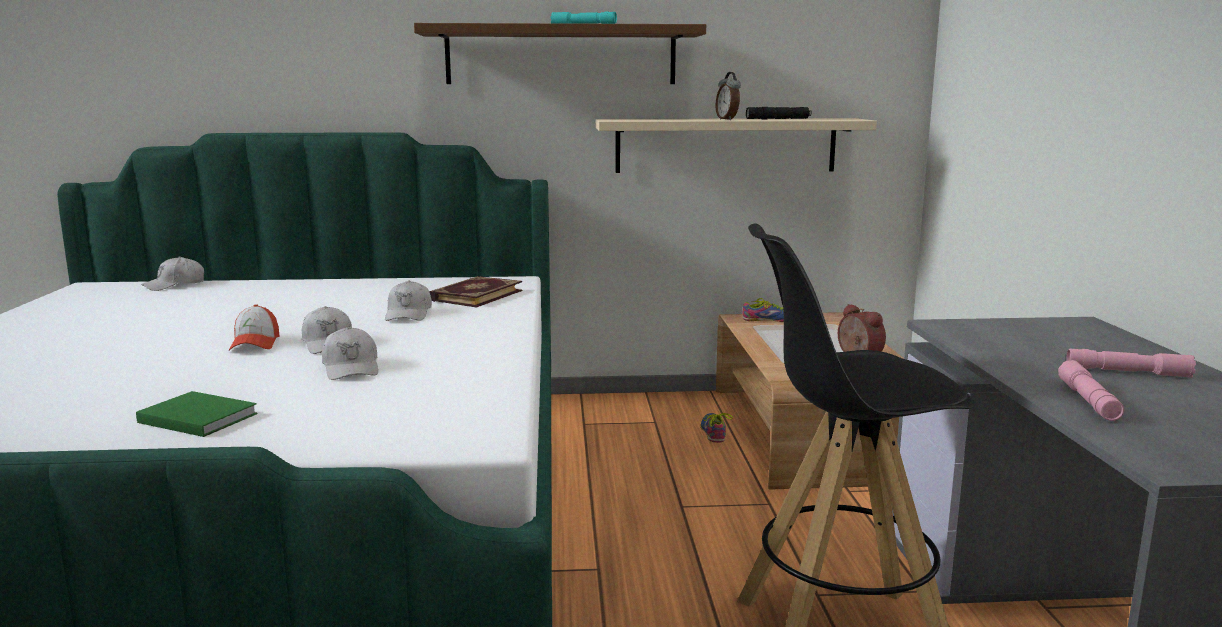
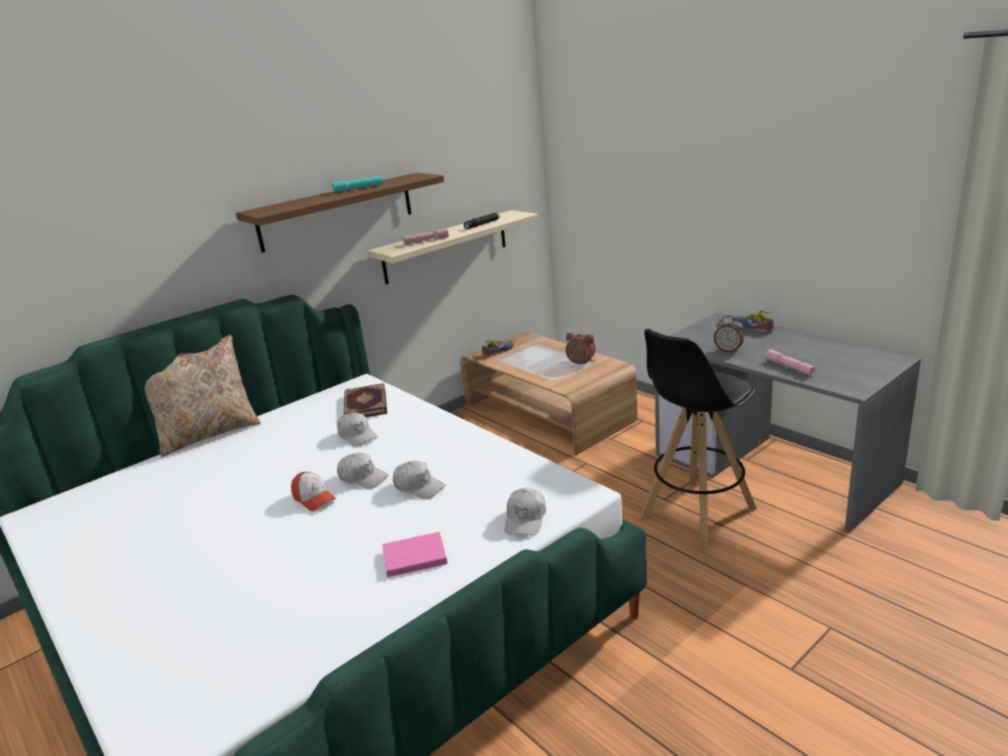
camera: 35 degrees left, 10 degrees up
green book [136,391,258,437] -> pink book [382,532,448,577]
white cap [141,256,204,291] -> white cap moved to [505,487,546,536]
shoe [700,413,733,443] -> shoe moved to [732,311,774,333]
alarm clock [715,72,741,120] -> alarm clock moved to [714,315,744,353]
pink flashlight [1066,349,1196,378] -> pink flashlight moved to [403,228,449,244]
none -> beige pillow [145,335,261,457]

